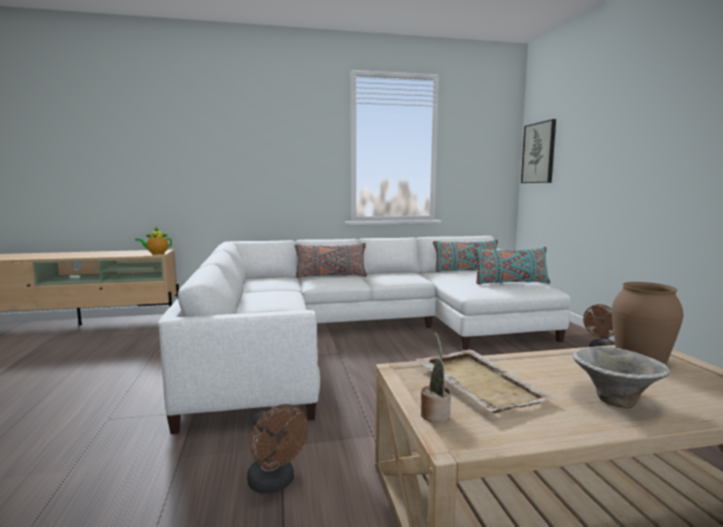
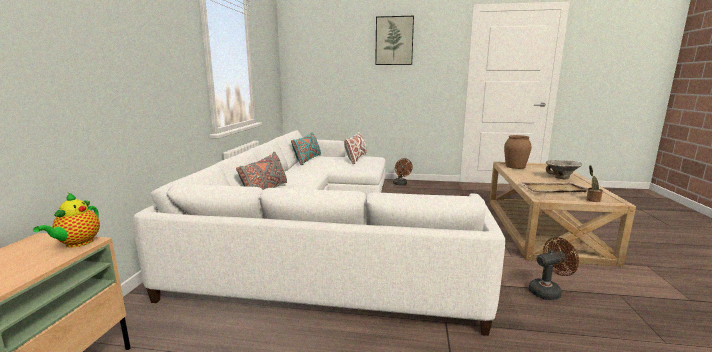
camera: 70 degrees left, 5 degrees up
turquoise pillow [473,247,550,285] -> white pillow [344,132,367,164]
picture [521,119,556,183] -> picture moved to [375,16,414,65]

